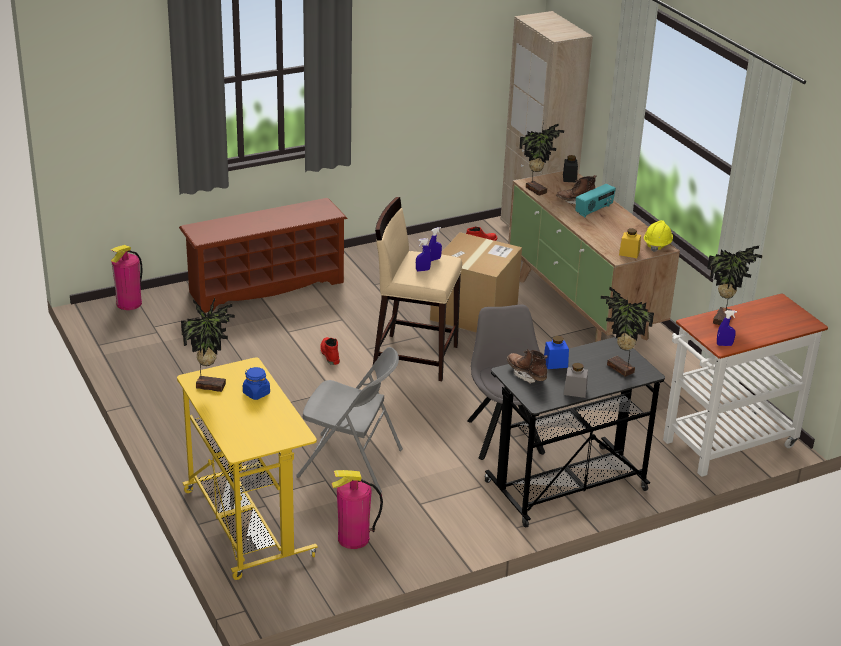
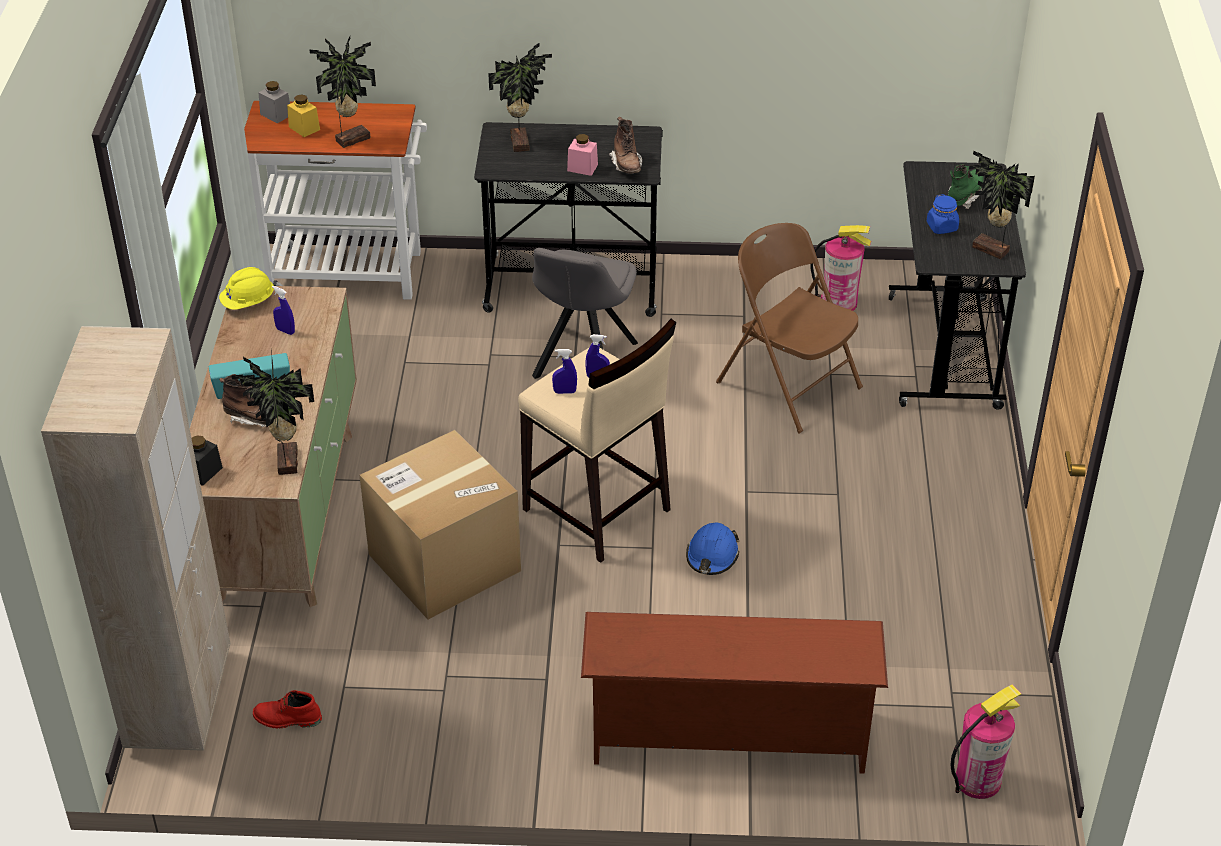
camera: 150 degrees left, 10 degrees up
yellow desk [177,357,318,580] -> black desk [889,161,1026,410]
grey chair [296,347,403,492] -> brown chair [716,223,863,434]
red boot [320,337,340,365] -> blue hard hat [686,522,739,575]
blue jar [544,336,569,369] -> pink jar [567,134,598,176]
grey jar [564,363,588,398] -> grey jar moved to [258,81,290,123]
yellow jar [619,228,641,258] -> yellow jar moved to [287,94,320,137]
blue spray bottle [717,310,737,346] -> blue spray bottle moved to [272,286,295,335]
none -> green boot [948,164,984,209]

